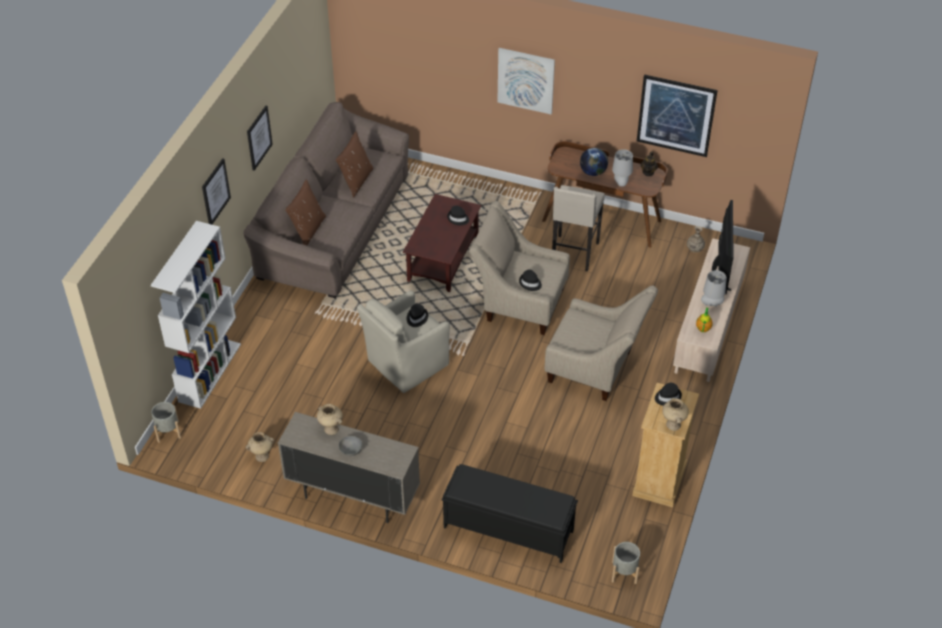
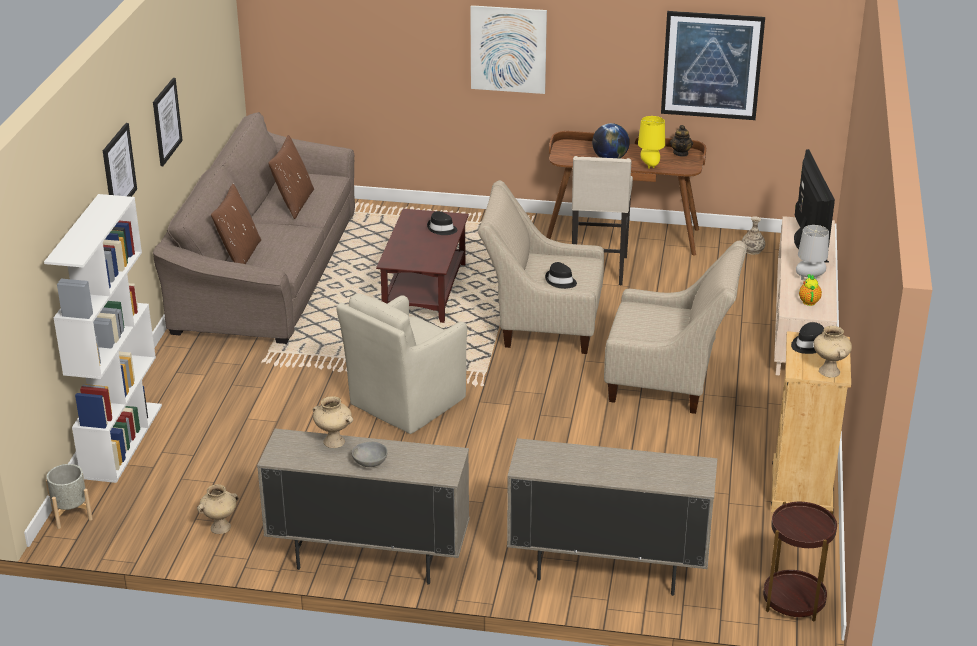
camera: 10 degrees left, 15 degrees down
black hat [407,304,428,327] -> none
black bench [442,464,578,563] -> beige cabinet [507,438,717,596]
grey table lamp [612,149,633,187] -> yellow table lamp [638,116,665,169]
grey planter [612,542,640,584] -> brown side table [763,502,837,622]

